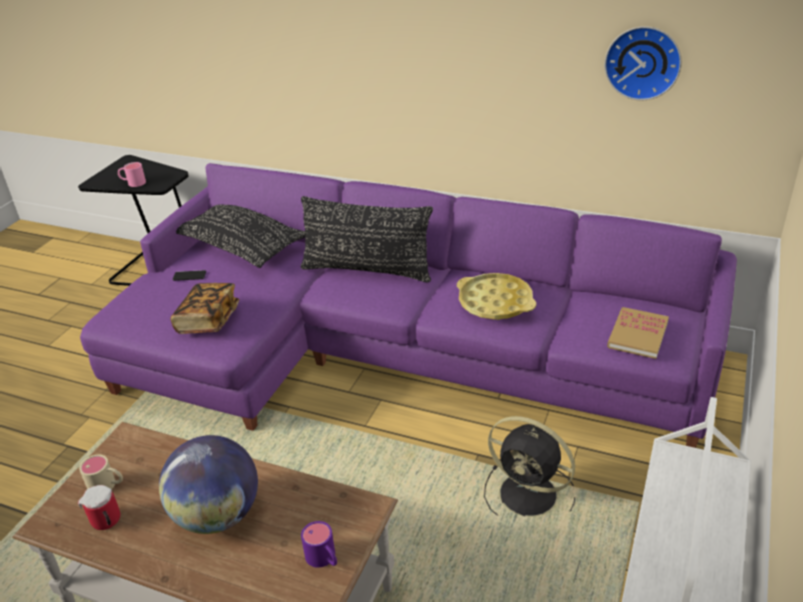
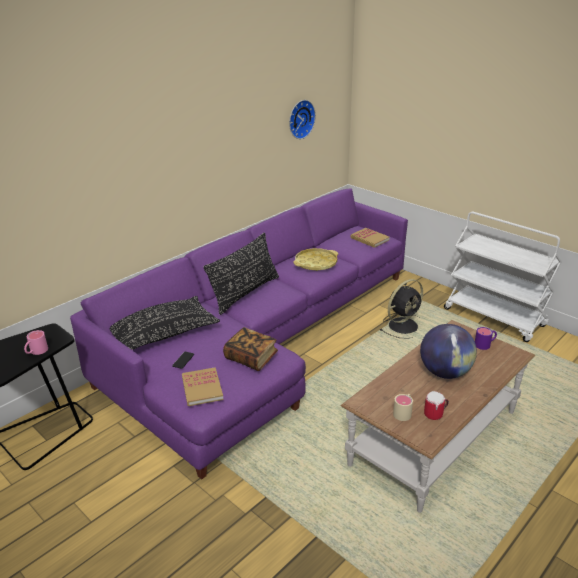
camera: 70 degrees left, 5 degrees down
none -> book [182,367,223,406]

